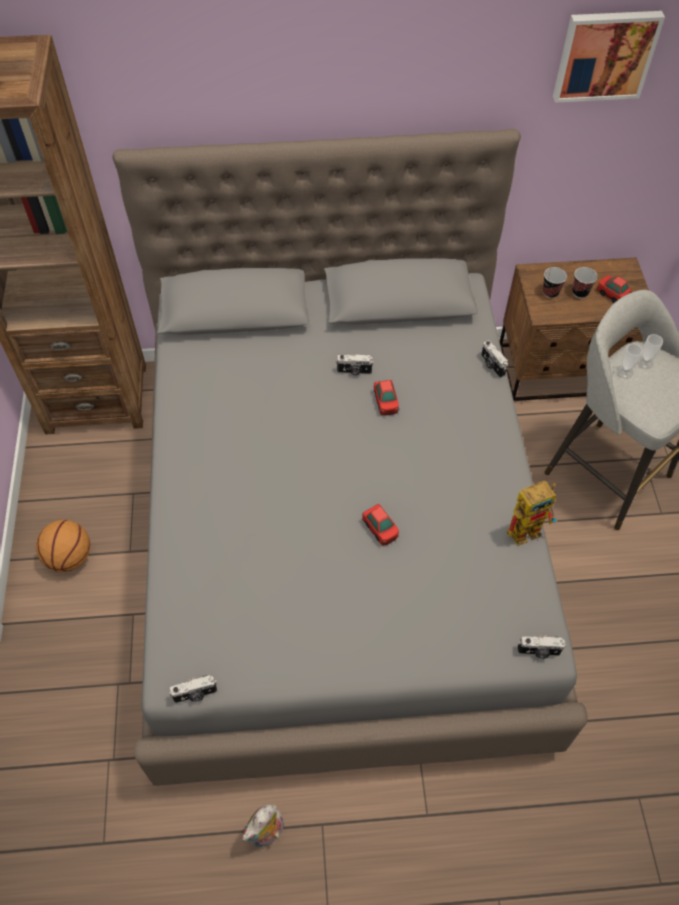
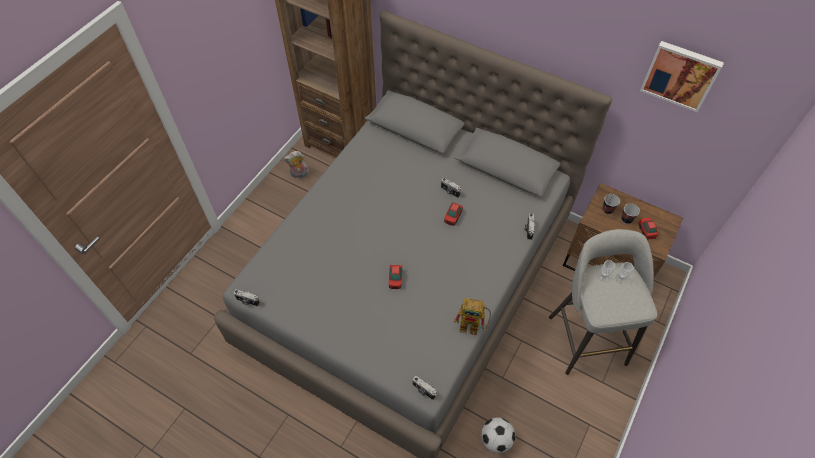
camera: 35 degrees right, 0 degrees up
basketball [36,520,90,572] -> none
plush toy [242,805,284,847] -> plush toy moved to [283,151,309,178]
none -> football [481,418,515,453]

